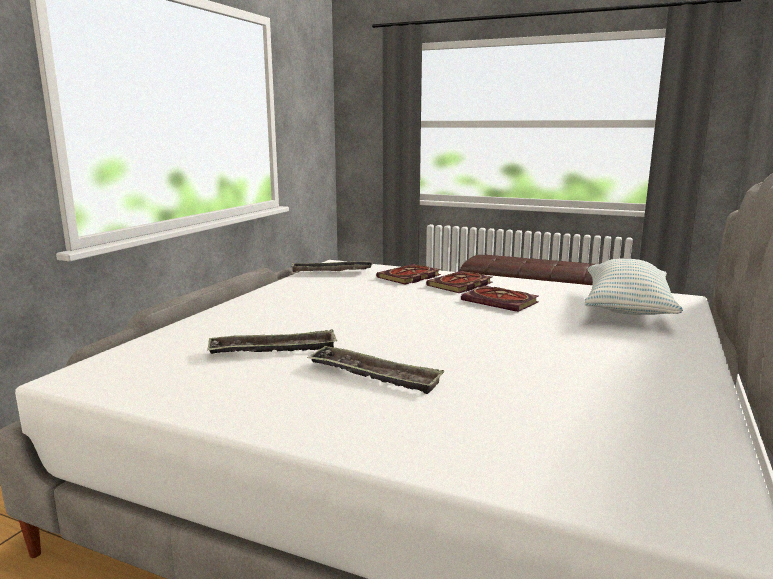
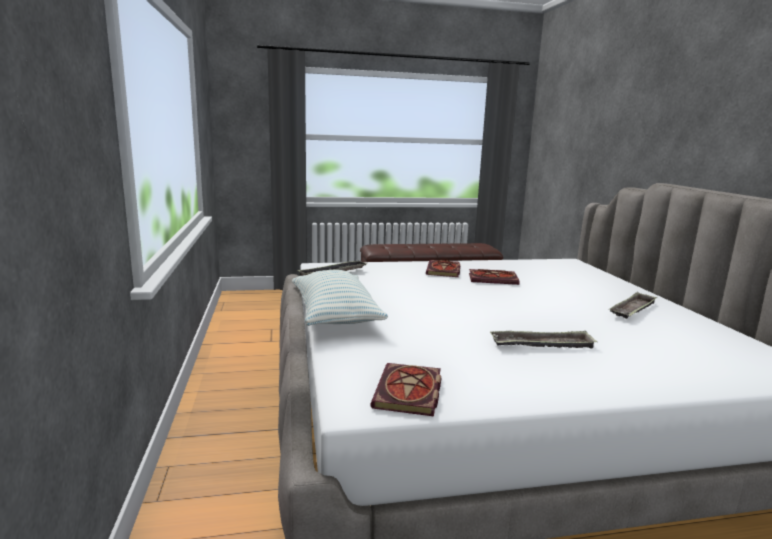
camera: 35 degrees left, 0 degrees up
tray [207,329,337,354] -> tray moved to [609,292,657,319]
book [376,264,441,285] -> book moved to [371,363,441,416]
pillow [584,259,683,315] -> pillow moved to [292,270,388,326]

